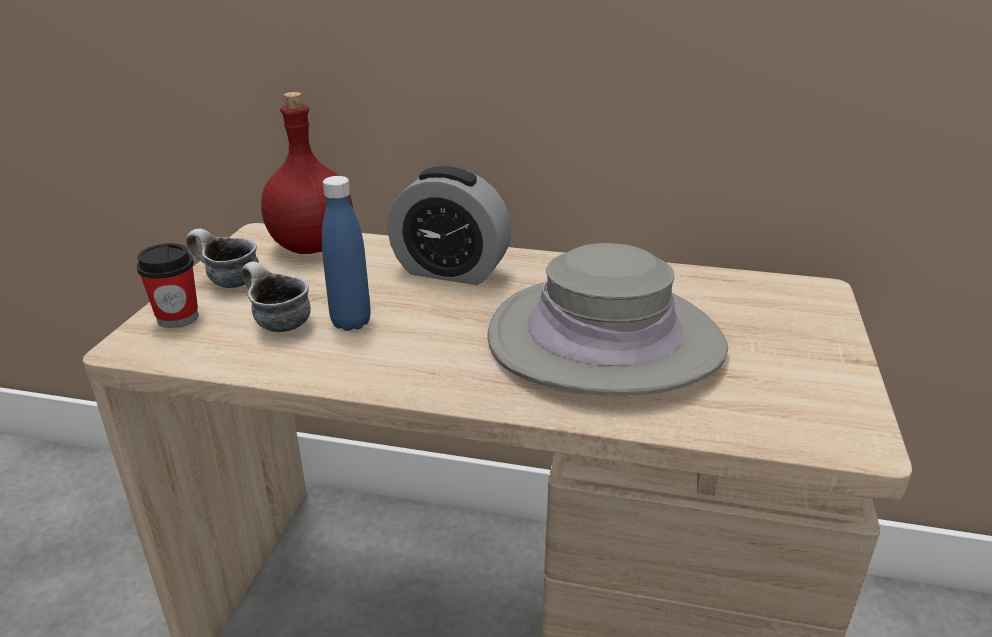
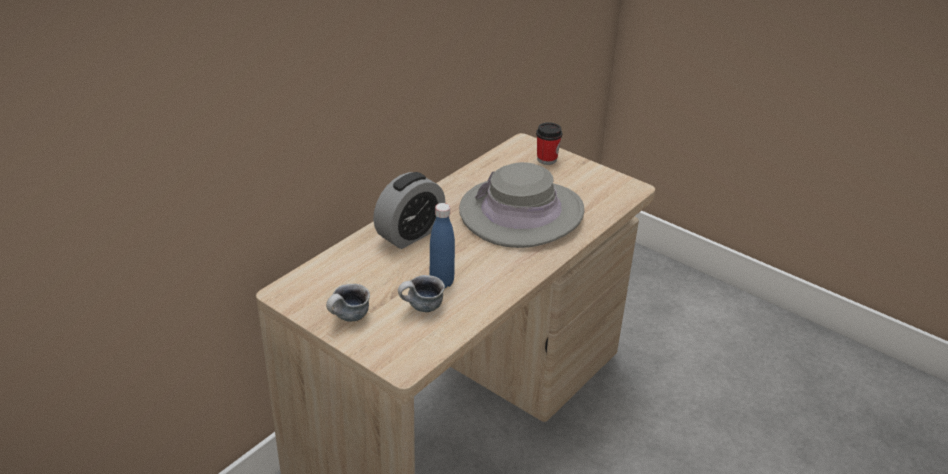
camera: 65 degrees left, 5 degrees up
cup [137,243,199,328] -> cup moved to [536,122,562,165]
red bottle [261,92,353,254] -> none

